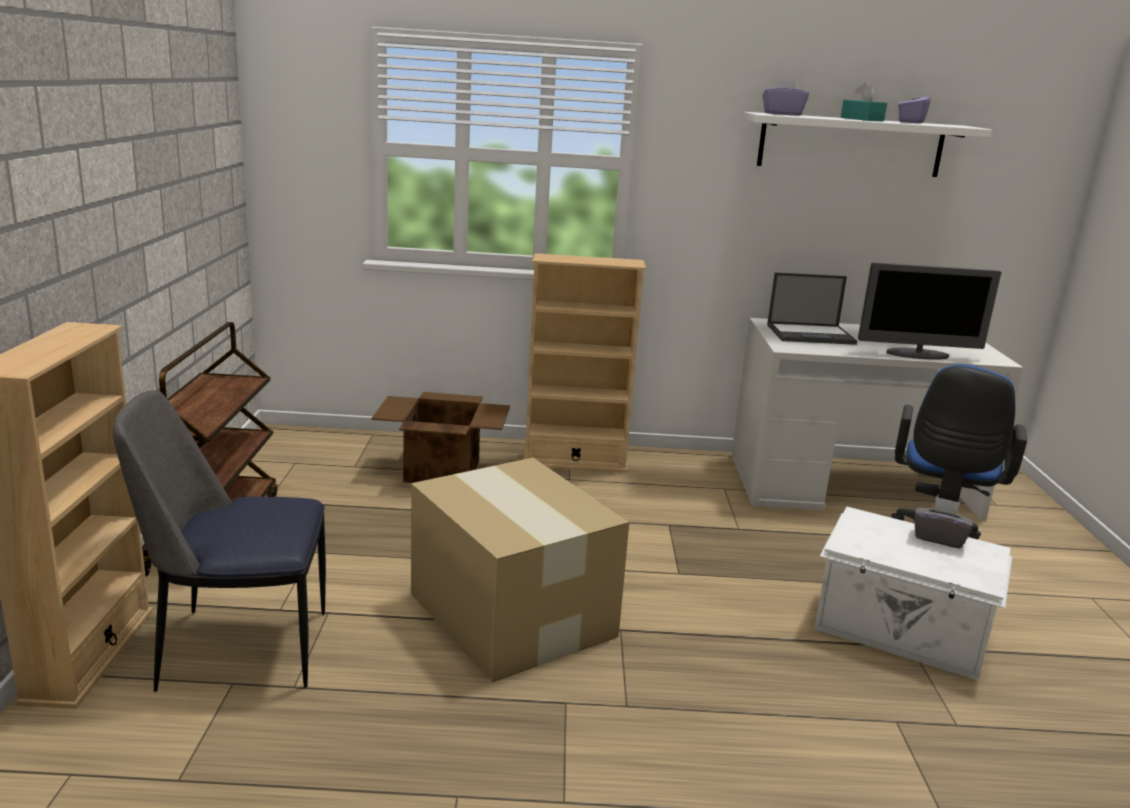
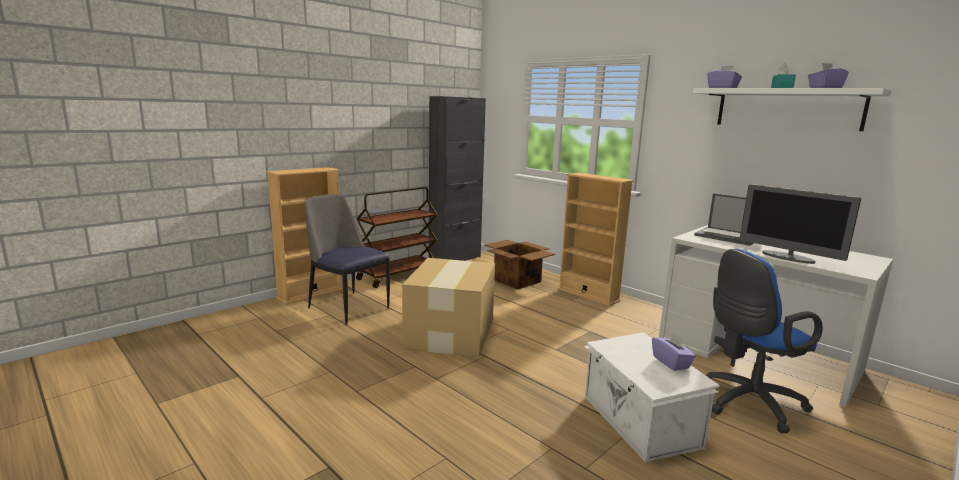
camera: 45 degrees right, 5 degrees down
grey tissue box [914,496,973,549] -> purple tissue box [652,332,696,371]
none -> black cabinet [429,96,486,261]

